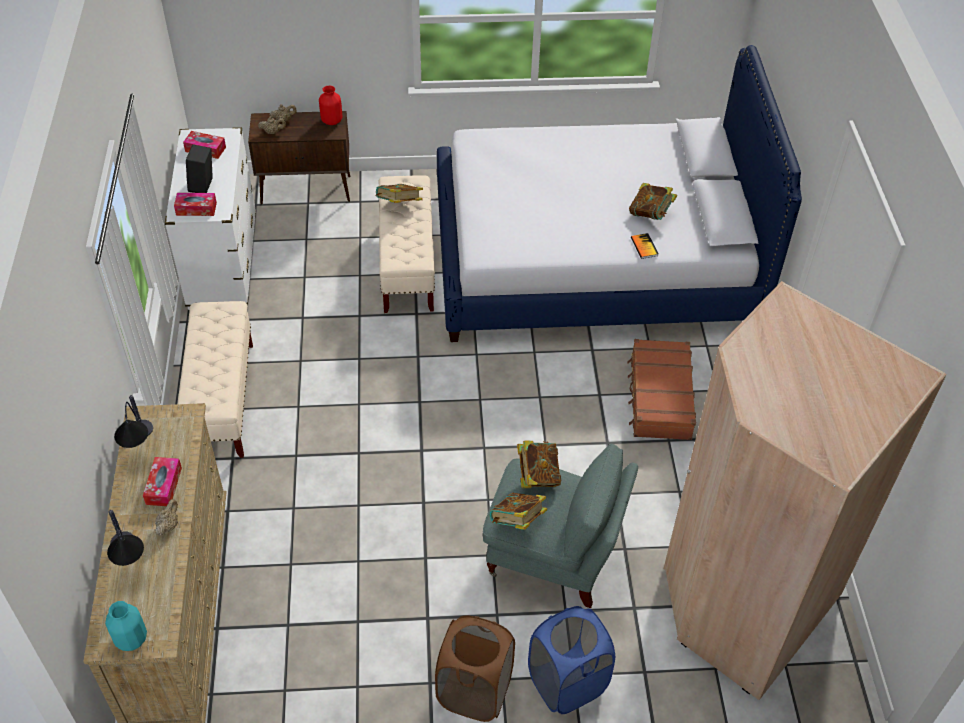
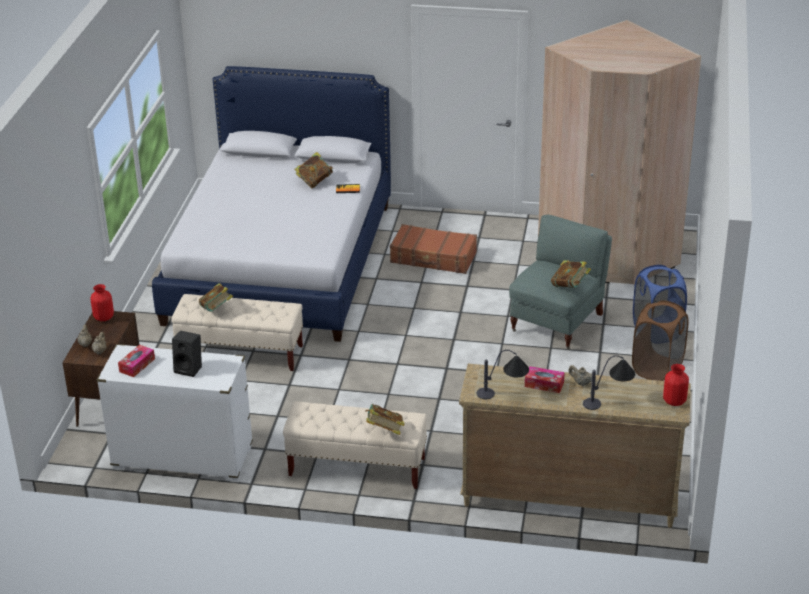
camera: 75 degrees left, 15 degrees down
turquoise vase [105,601,147,651] -> red vase [663,364,689,406]
tissue box [174,193,217,216] -> none
book [517,440,561,488] -> book moved to [365,404,405,435]

